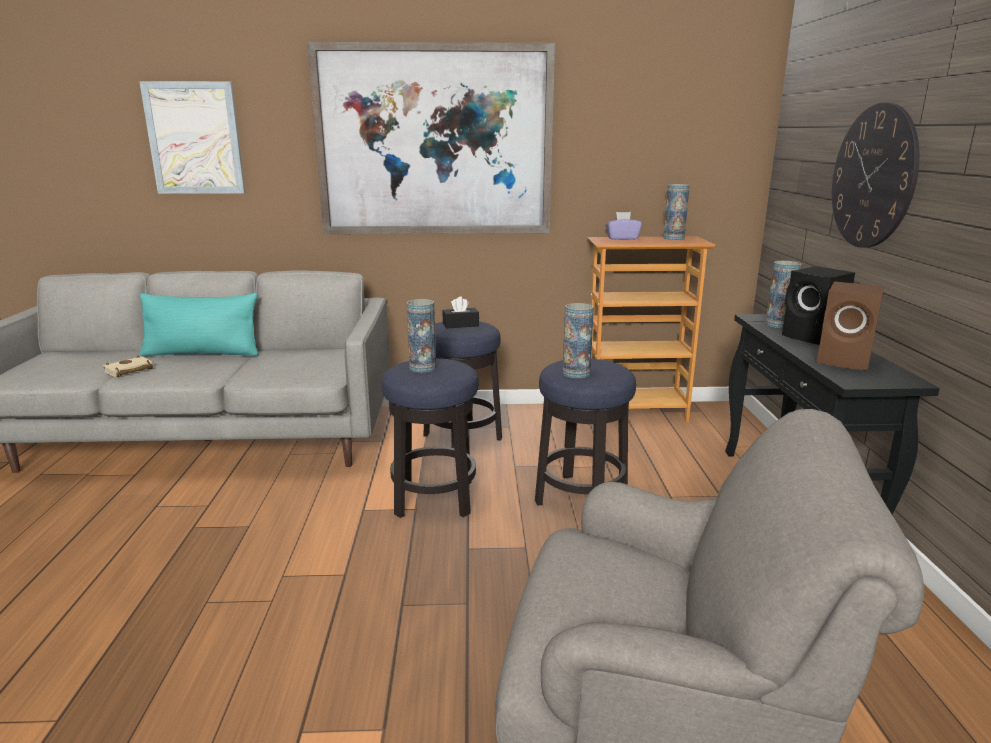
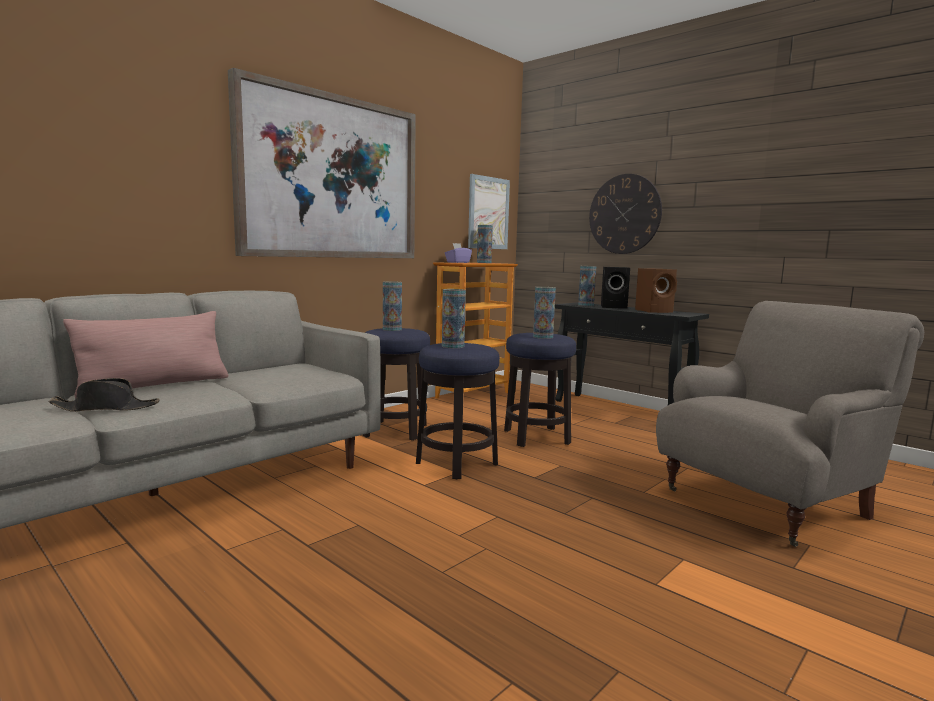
camera: 45 degrees left, 10 degrees down
beige book [103,356,153,377] -> black hat [48,378,160,412]
picture [139,81,245,194] -> picture moved to [468,174,510,249]
turquoise pillow [140,293,258,356] -> pink pillow [63,311,228,398]
black tissue box [442,296,479,329] -> vase [383,281,402,331]

